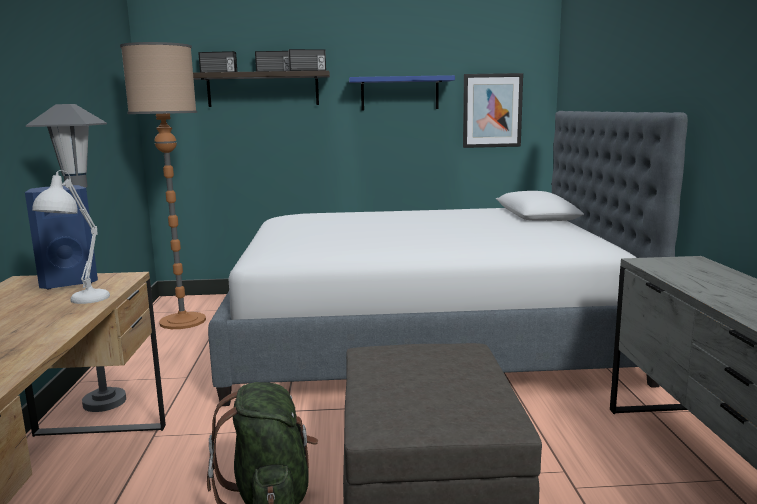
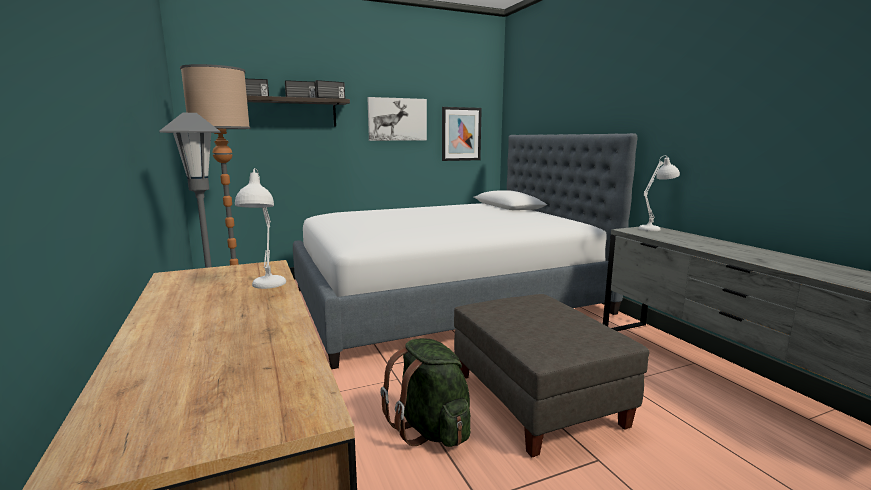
camera: 20 degrees left, 0 degrees up
blue speaker [25,185,98,290] -> none
blue shelf [349,75,455,110] -> picture [367,97,427,141]
none -> white table lamp [638,155,680,231]

